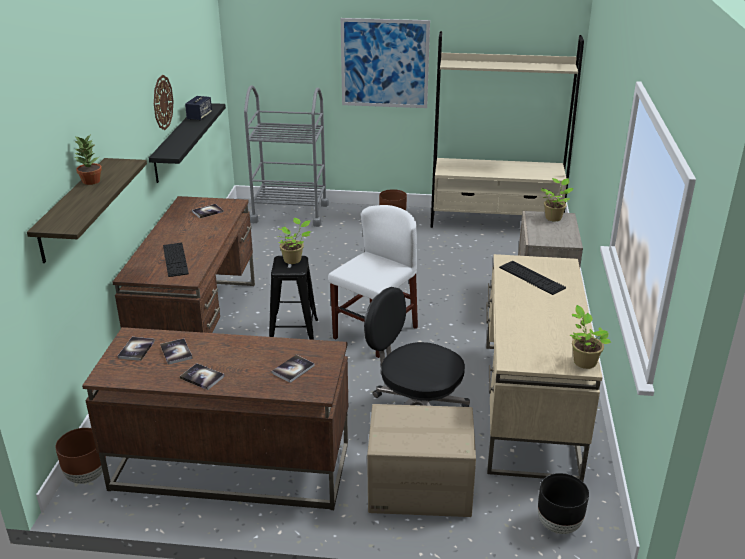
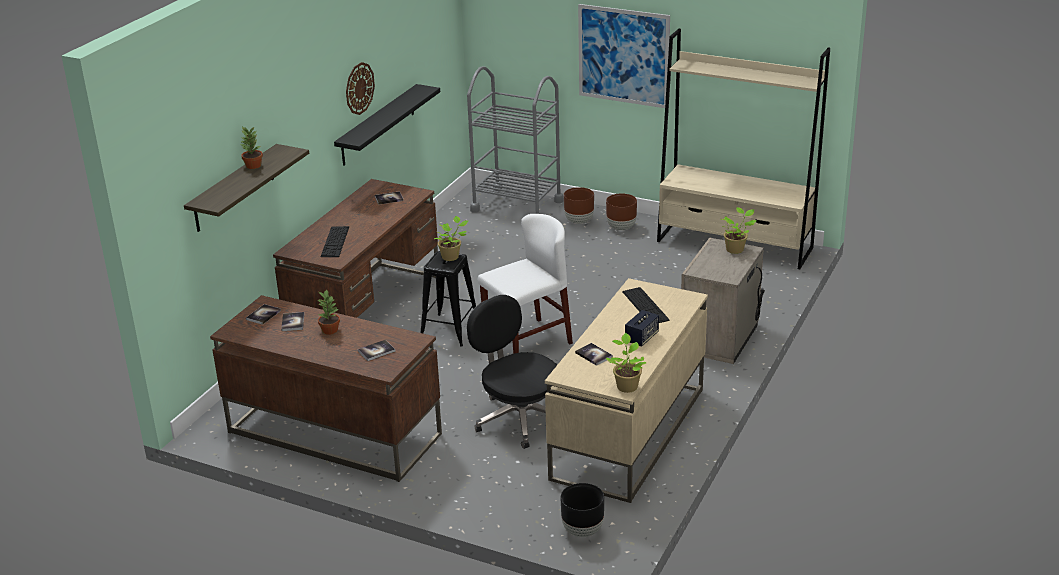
camera: 20 degrees right, 0 degrees up
brown planter [55,428,106,484] -> brown planter moved to [564,187,594,224]
book [180,363,225,390] -> book moved to [575,343,613,366]
speaker [185,96,212,121] -> speaker moved to [625,310,659,347]
cardboard box [367,404,476,517] -> none
none -> potted plant [318,290,340,335]

